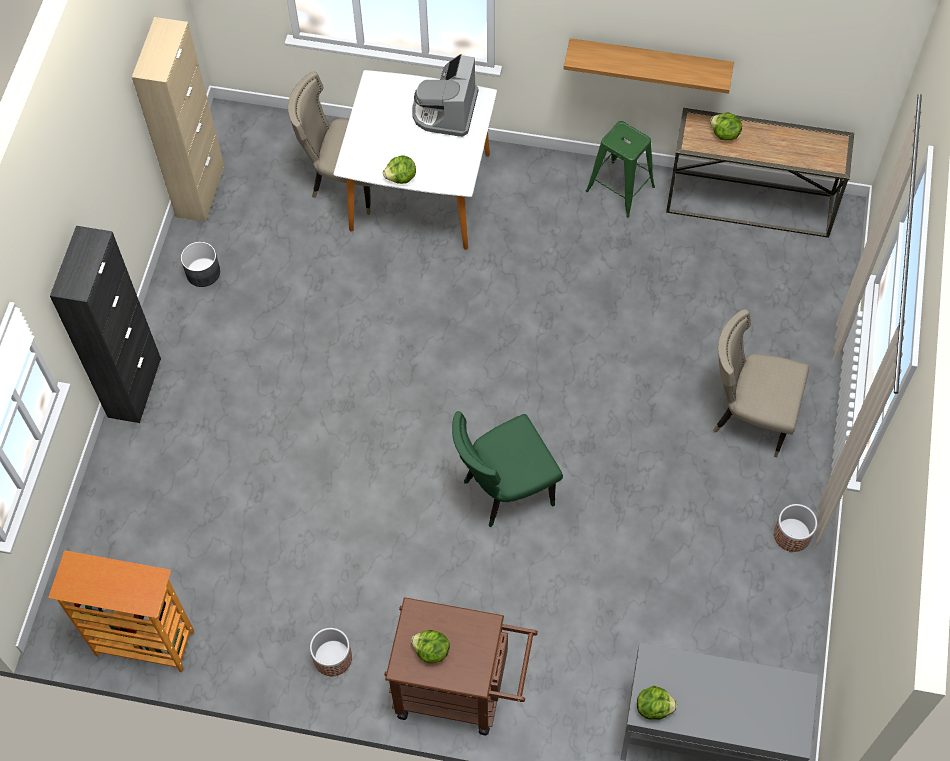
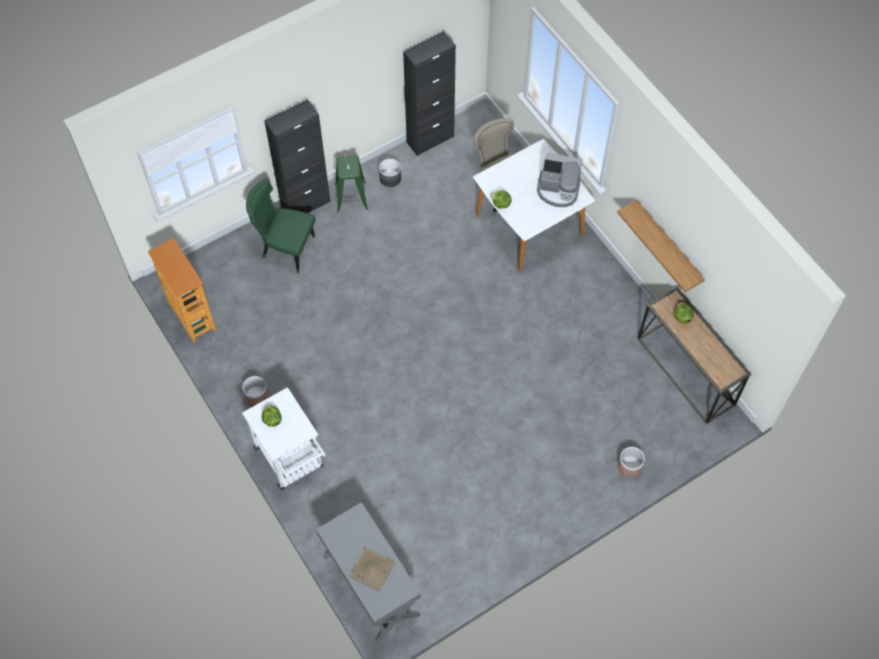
camera: 45 degrees right, 0 degrees up
beige cabinet [132,17,224,222] -> black cabinet [403,31,456,156]
brown cart [384,597,538,735] -> white cart [242,387,326,490]
coffee machine [412,54,478,137] -> coffee machine turned 135 degrees counterclockwise [537,152,583,207]
green chair [452,411,563,527] -> green chair moved to [246,179,316,273]
green stool [586,121,655,217] -> green stool moved to [335,155,368,212]
lettuce [637,686,677,720] -> none
beige chair [713,309,809,458] -> none
planter [774,504,817,552] -> planter moved to [618,447,645,478]
none -> beige tray [349,547,395,592]

